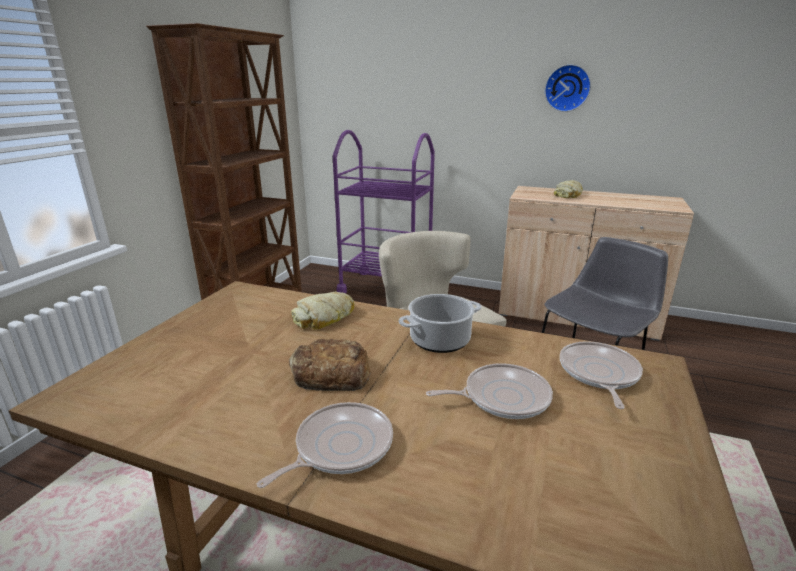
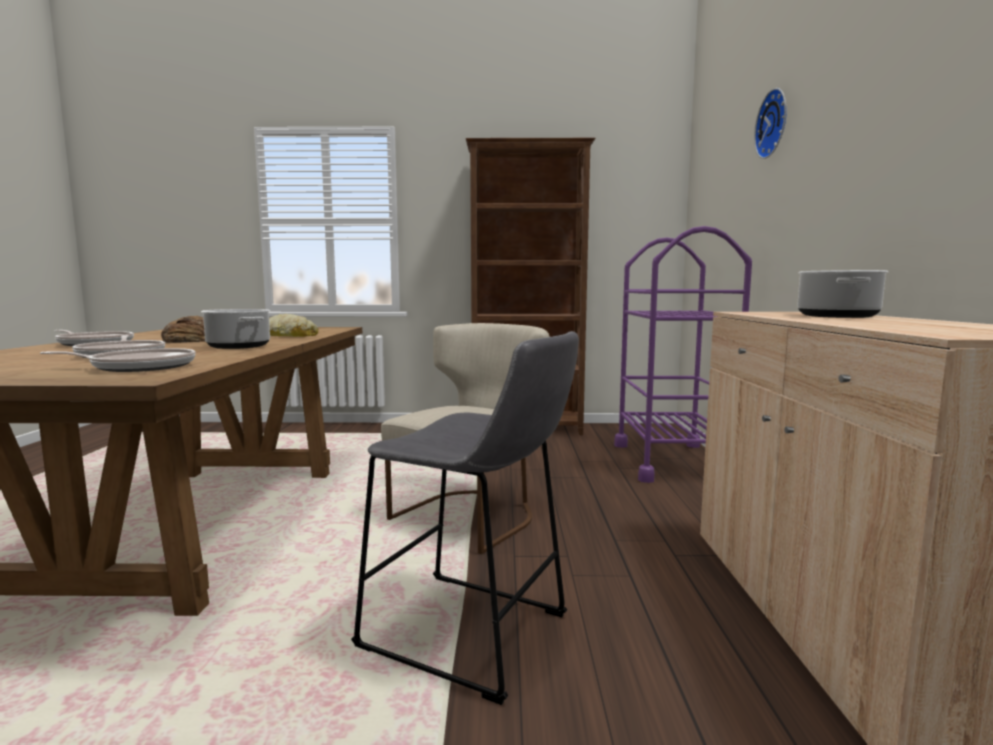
camera: 70 degrees right, 15 degrees down
wall clock [544,64,591,112] -> wall clock moved to [754,88,787,159]
bread [554,180,583,198] -> cooking pot [797,270,888,318]

